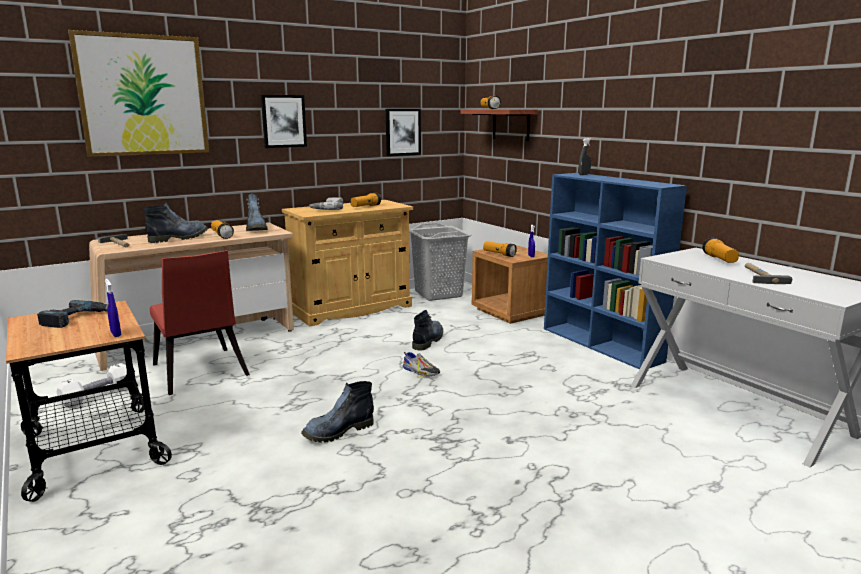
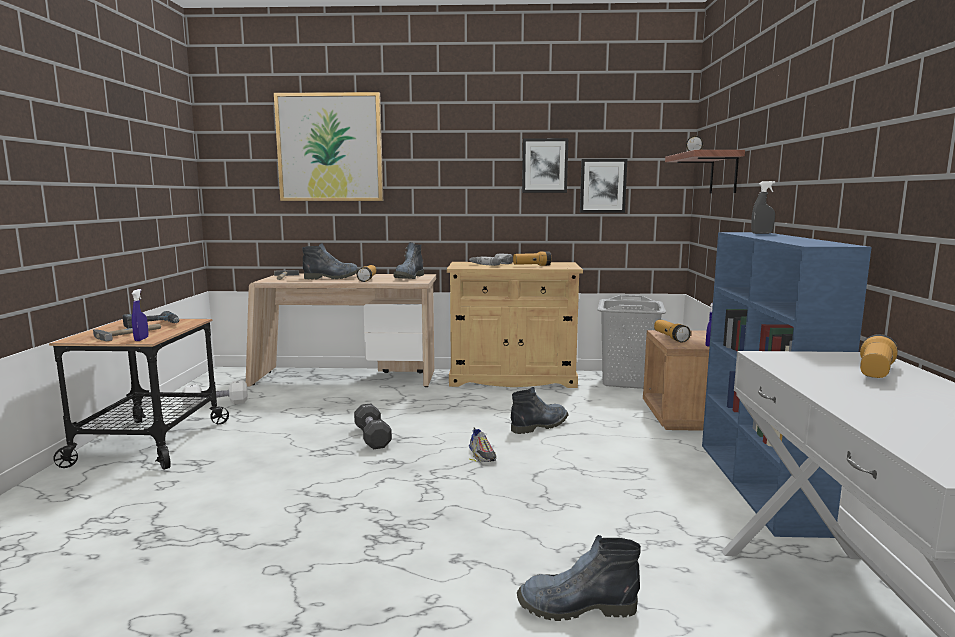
camera: 35 degrees right, 5 degrees down
red chair [150,250,250,395] -> none
picture [261,95,307,148] -> picture moved to [522,138,568,193]
boot [301,381,374,442] -> boot moved to [517,535,641,621]
hammer [745,263,792,284] -> hammer moved to [93,324,161,341]
none -> black dumbbell [354,403,392,449]

